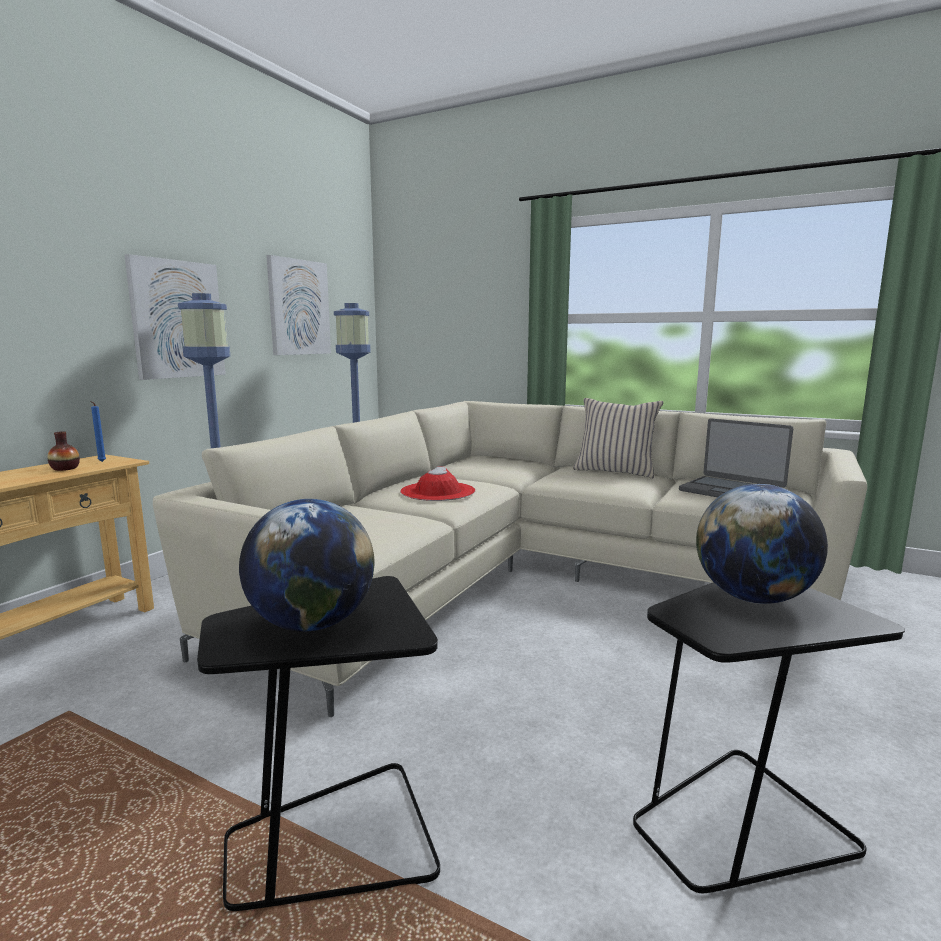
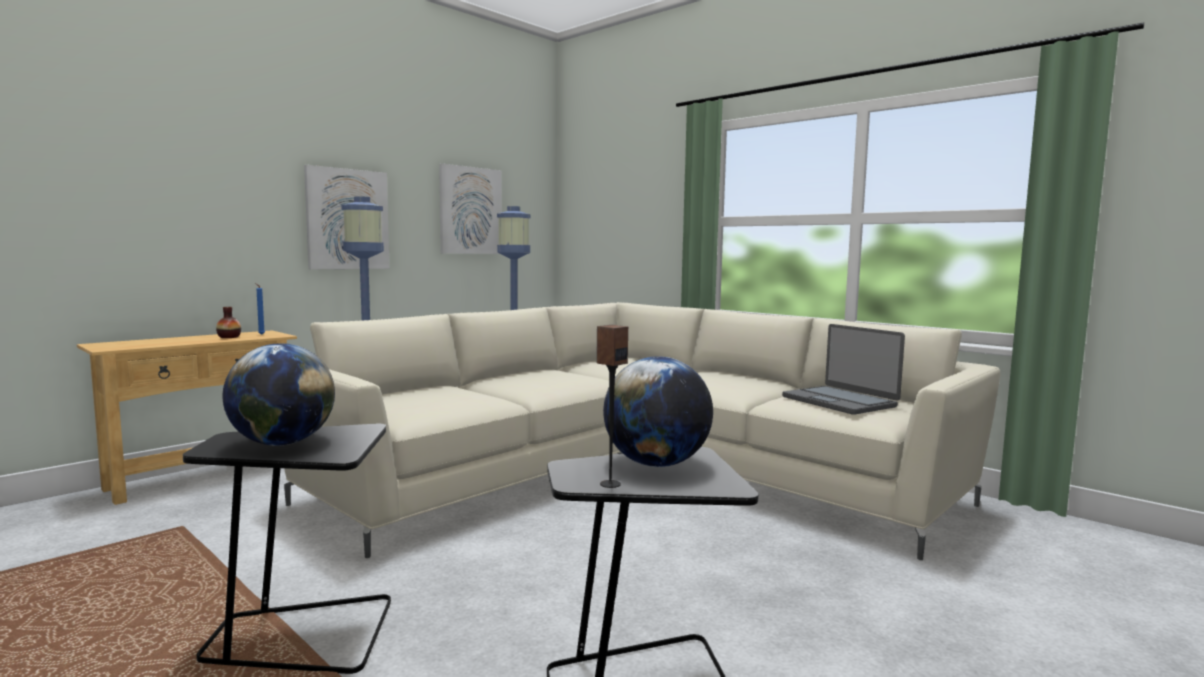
camera: 15 degrees right, 5 degrees down
red hat [400,466,475,501] -> none
beige pillow [573,398,663,478] -> none
none -> speaker [596,325,628,488]

